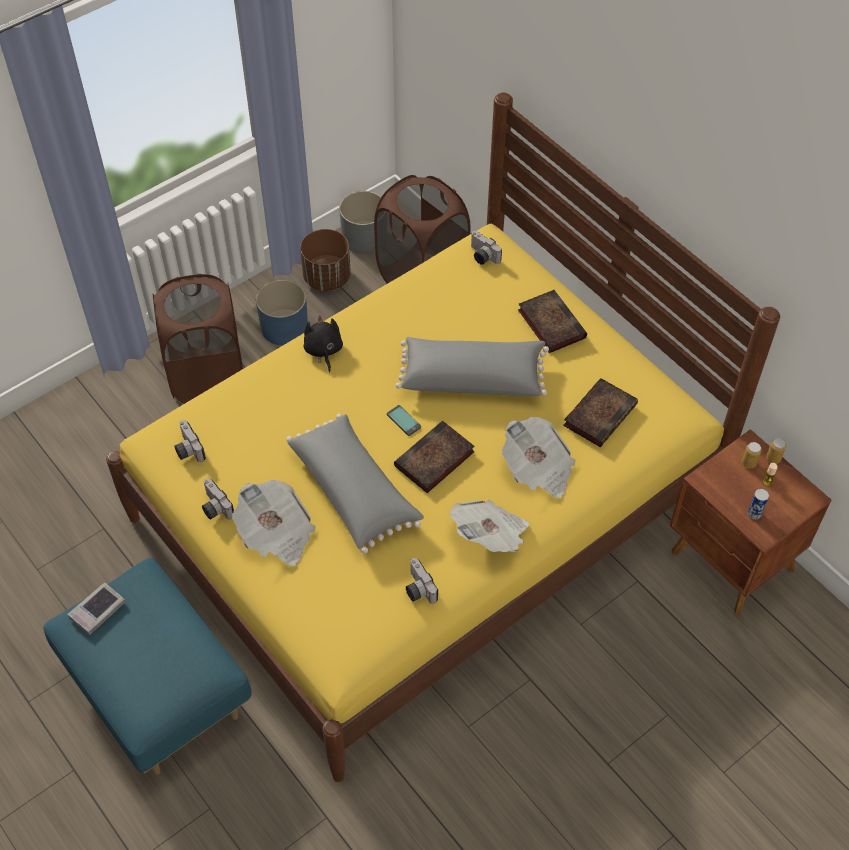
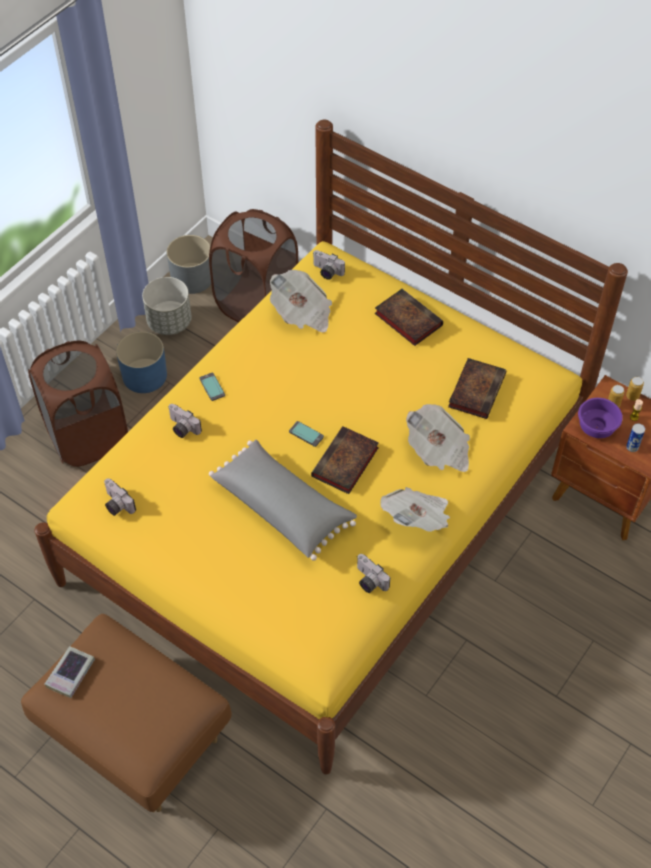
camera: 15 degrees left, 0 degrees up
blue ottoman [44,558,252,775] -> brown ottoman [21,614,232,812]
camera [202,478,234,519] -> camera moved to [168,404,202,438]
newspaper [232,480,316,566] -> newspaper moved to [270,270,332,332]
brown planter [300,229,351,291] -> grey planter [142,277,192,335]
black plush toy [304,315,343,373] -> phone [200,373,225,401]
grey pillow [395,337,549,396] -> none
none -> purple bowl [578,398,623,438]

